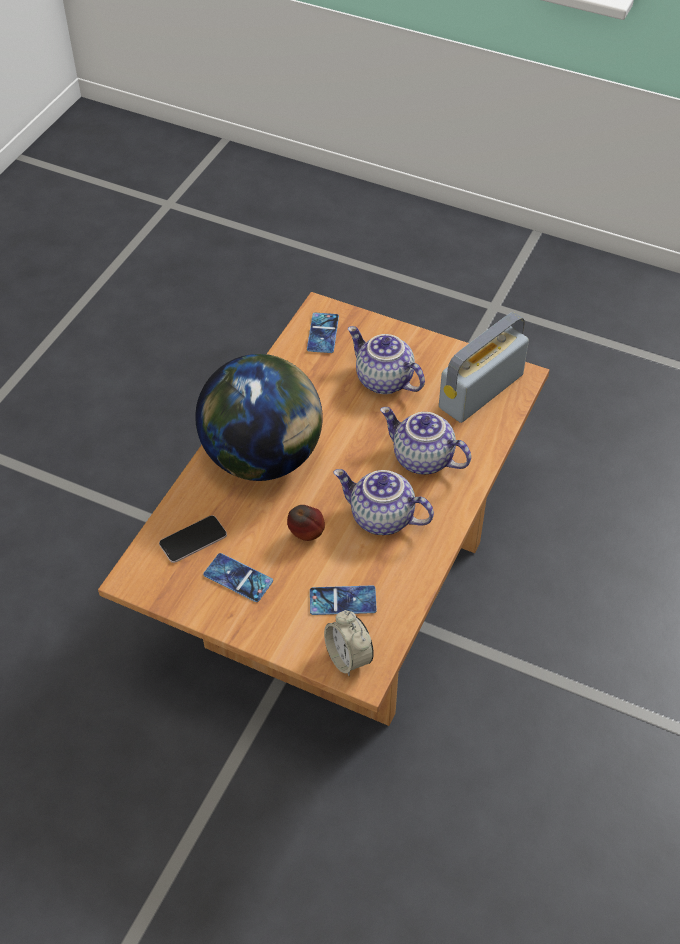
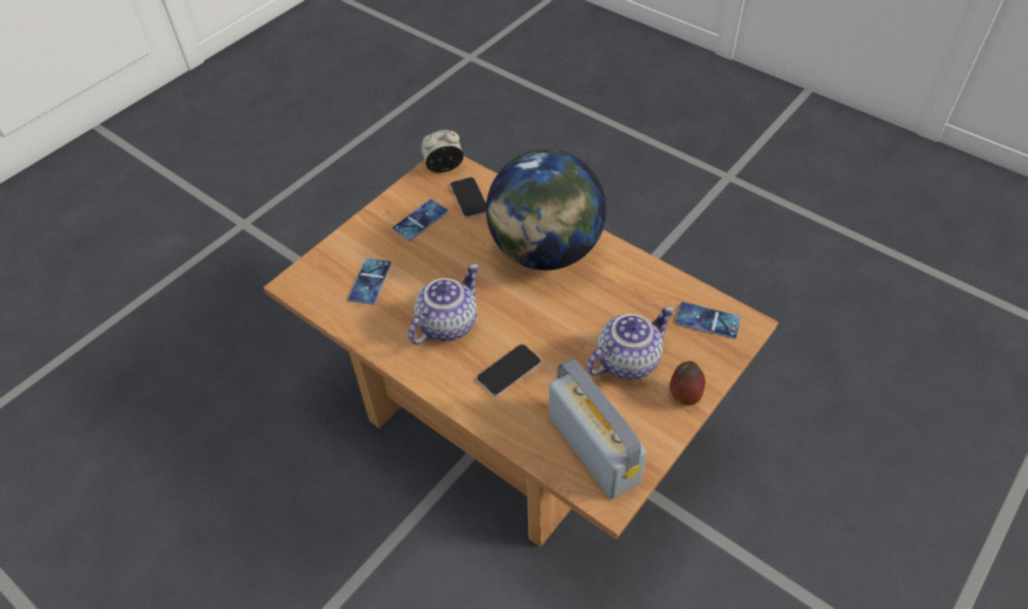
camera: 105 degrees right, 0 degrees up
apple [287,505,325,541] -> apple moved to [669,361,705,406]
alarm clock [324,610,374,676] -> alarm clock moved to [421,130,464,173]
teapot [380,407,471,475] -> phone [477,344,541,396]

